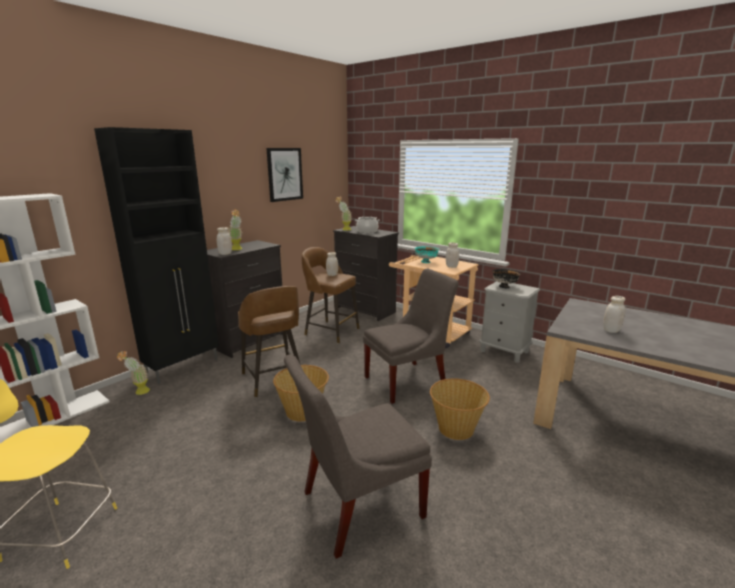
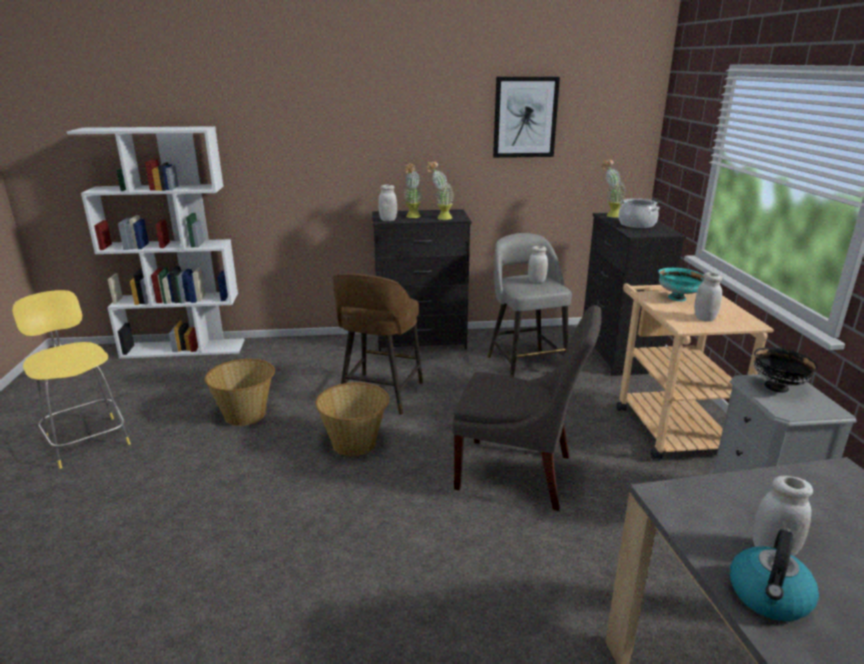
camera: 45 degrees right, 5 degrees up
black cabinet [94,127,219,384] -> none
potted plant [117,351,150,395] -> potted plant moved to [427,162,454,220]
grey chair [284,354,432,559] -> none
brown stool [302,247,359,344] -> grey stool [487,233,572,377]
basket [430,378,490,440] -> basket moved to [204,359,275,426]
none -> kettle [730,529,819,621]

